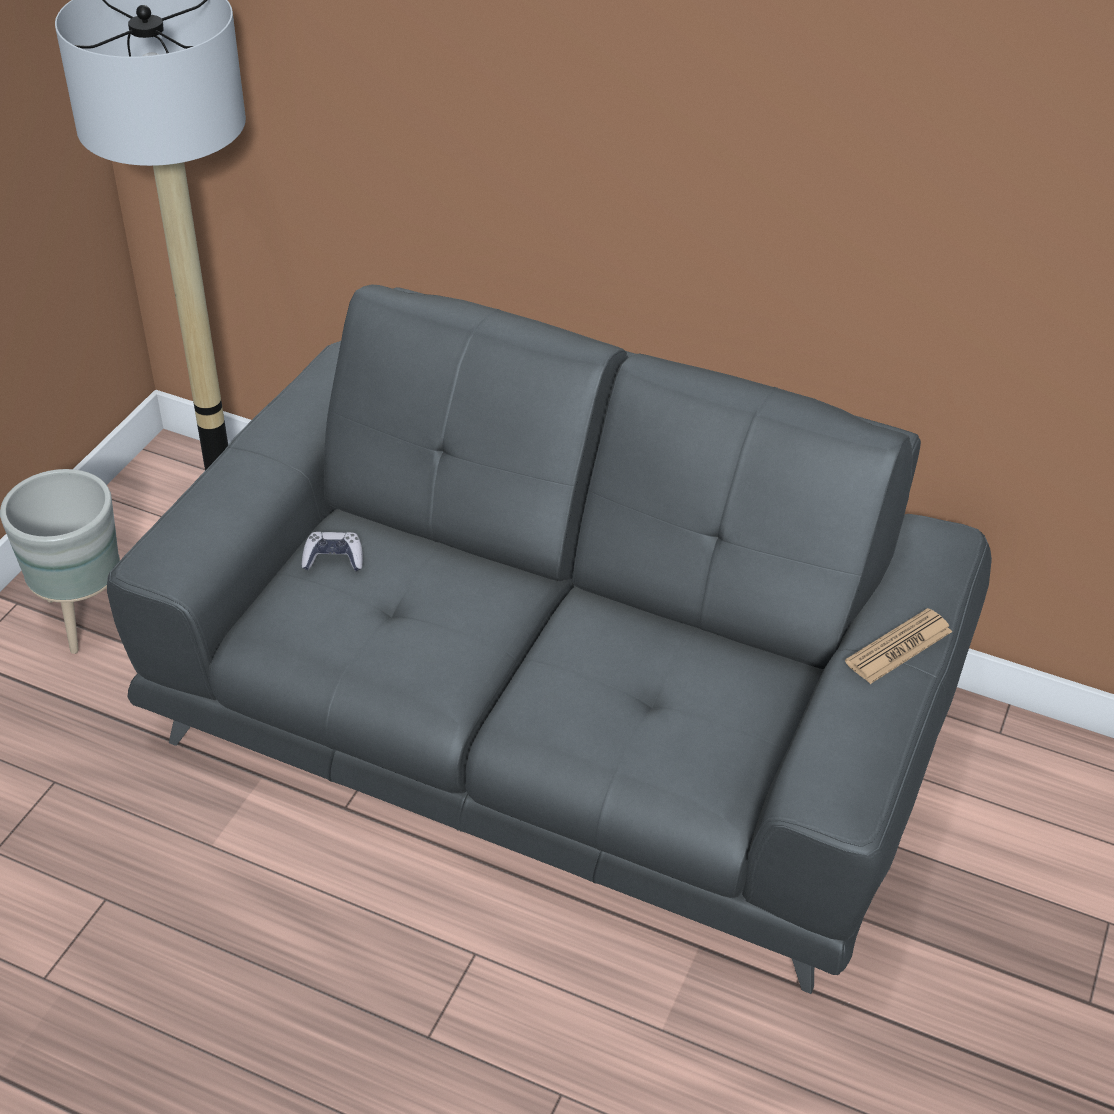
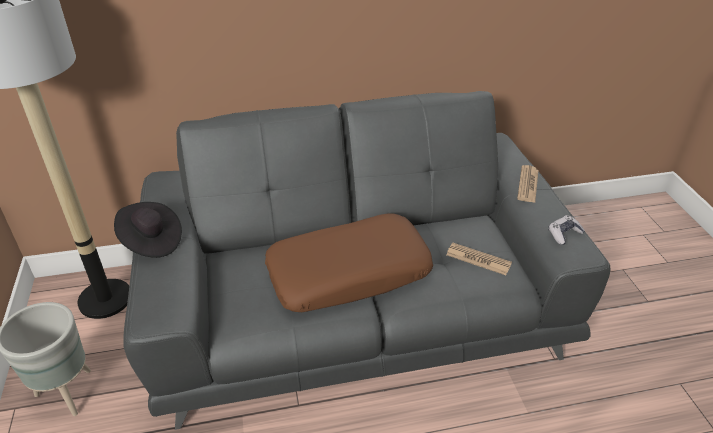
camera: 35 degrees left, 5 degrees down
game controller [302,532,363,571] -> game controller moved to [548,215,585,245]
none -> black hat [114,202,182,258]
none -> brown pillow [265,213,433,312]
none -> newspaper [446,243,512,275]

